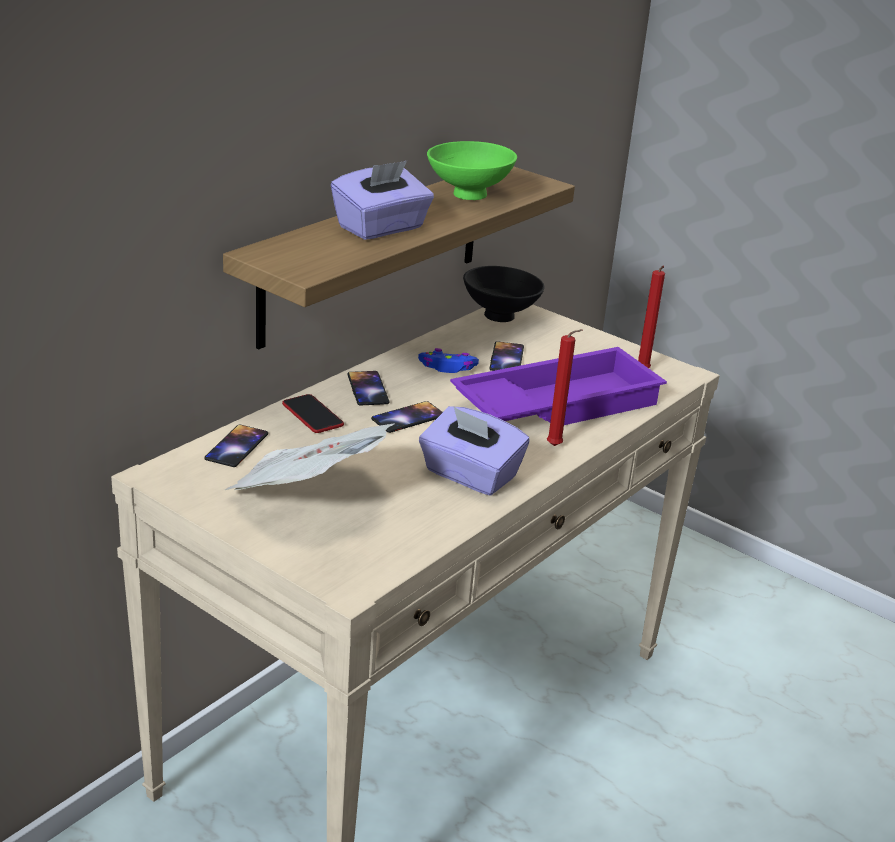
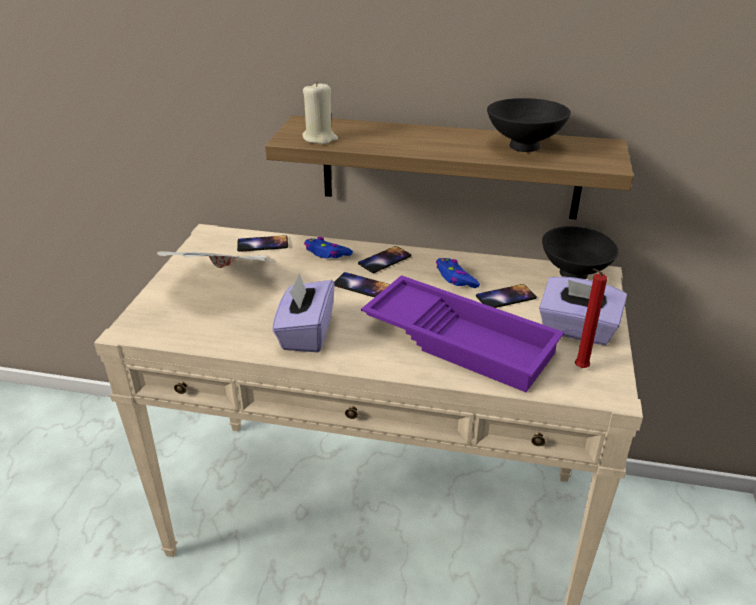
camera: 65 degrees right, 5 degrees up
phone [282,394,344,433] -> blue game controller [304,237,353,259]
purple tissue box [331,161,434,240] -> purple tissue box moved to [539,276,627,345]
green bowl [427,141,517,200] -> black bowl [487,98,571,152]
red candle [547,329,583,446] -> none
none -> beige candle [302,81,338,144]

